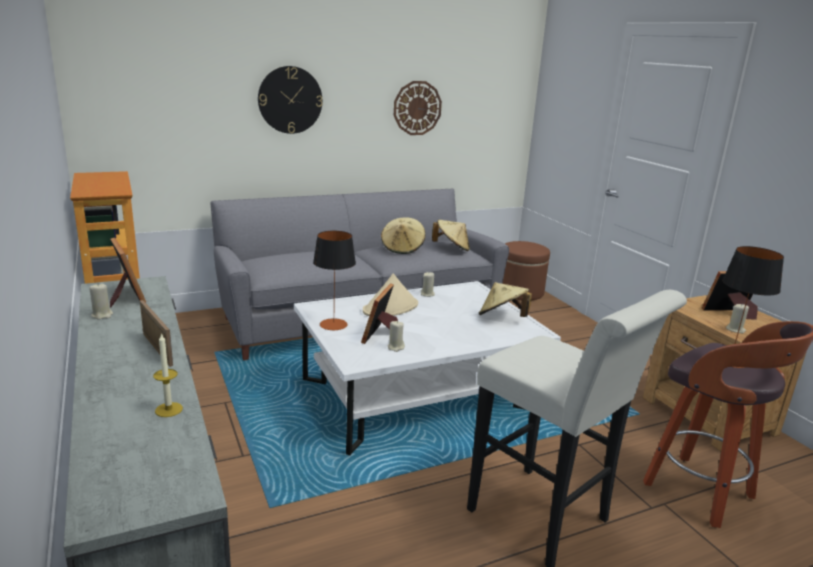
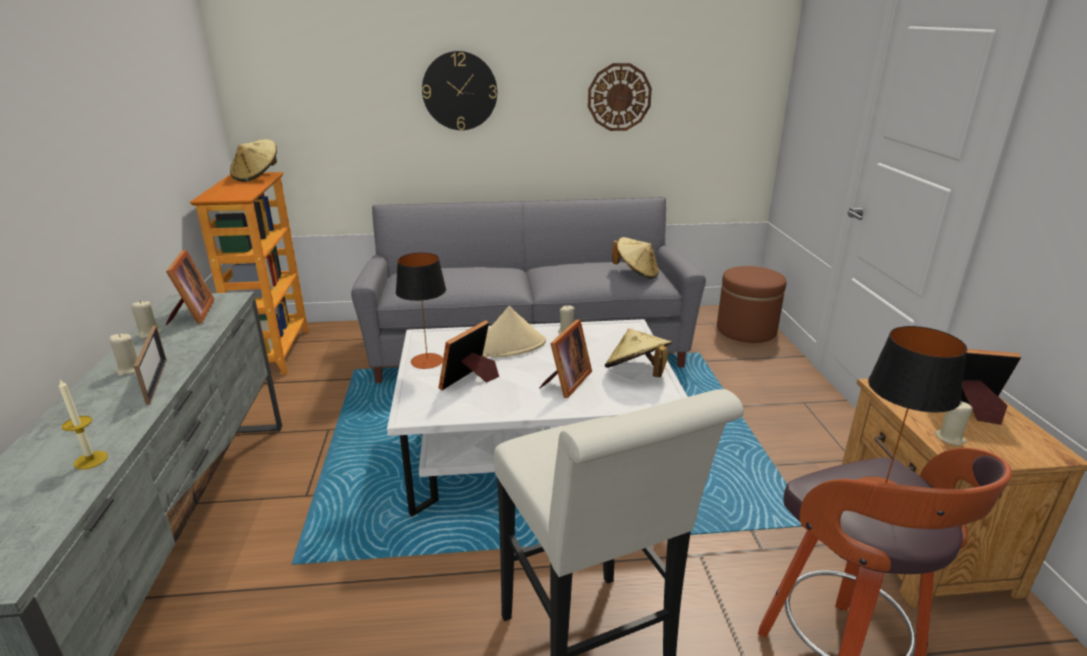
camera: 20 degrees right, 5 degrees up
beige hat [381,217,425,254] -> beige hat moved to [230,139,277,182]
beige candle [387,321,405,352] -> beige candle moved to [110,334,138,376]
none -> picture frame [540,319,592,398]

